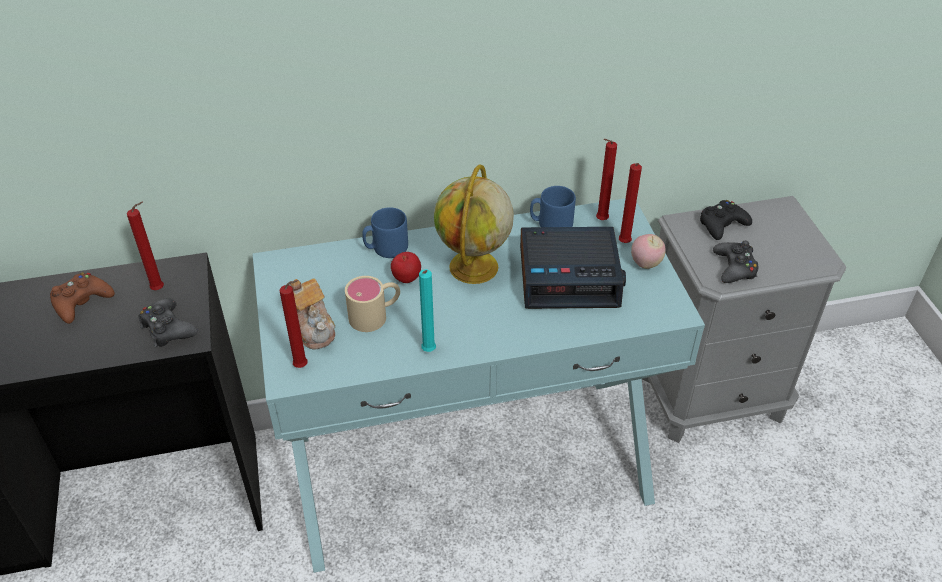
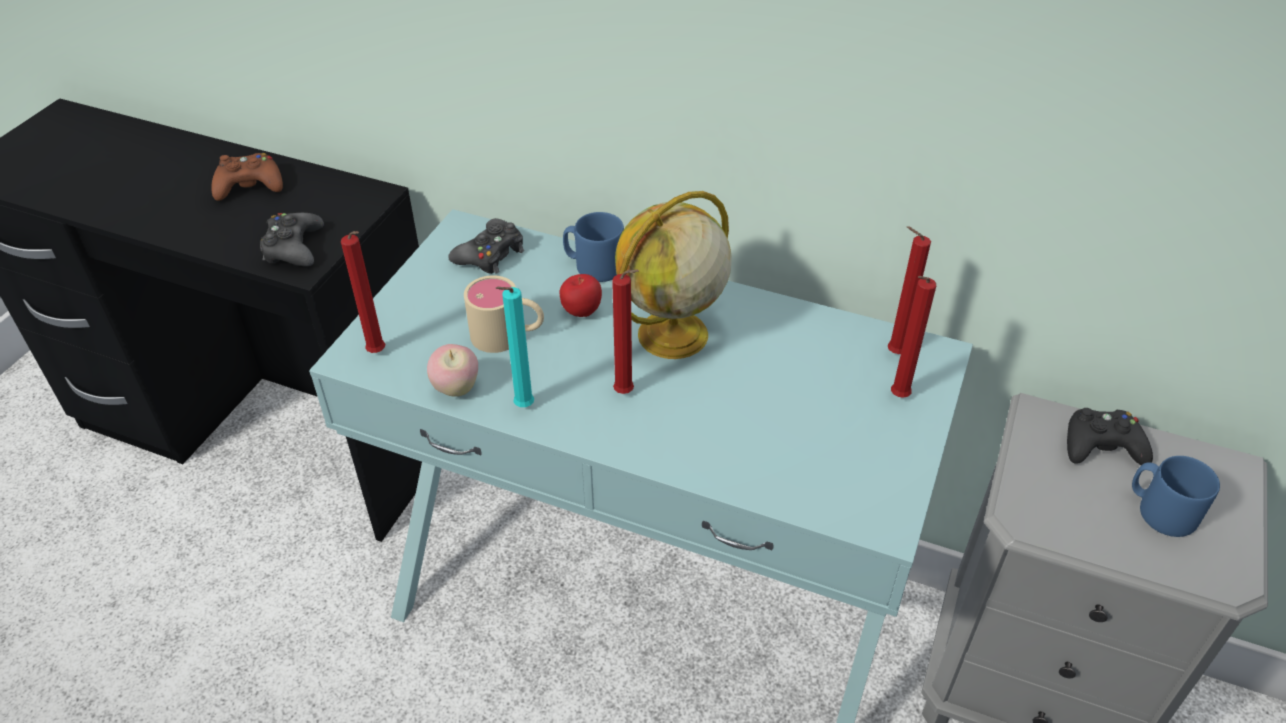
camera: 35 degrees right, 0 degrees up
red candle [127,202,164,290] -> red candle moved to [612,269,639,394]
teapot [289,278,335,350] -> none
alarm clock [520,227,626,309] -> none
blue mug [530,186,576,227] -> blue mug moved to [1132,456,1220,537]
apple [631,234,666,269] -> apple moved to [427,344,478,397]
black game controller [713,241,758,283] -> black game controller moved to [448,218,524,274]

